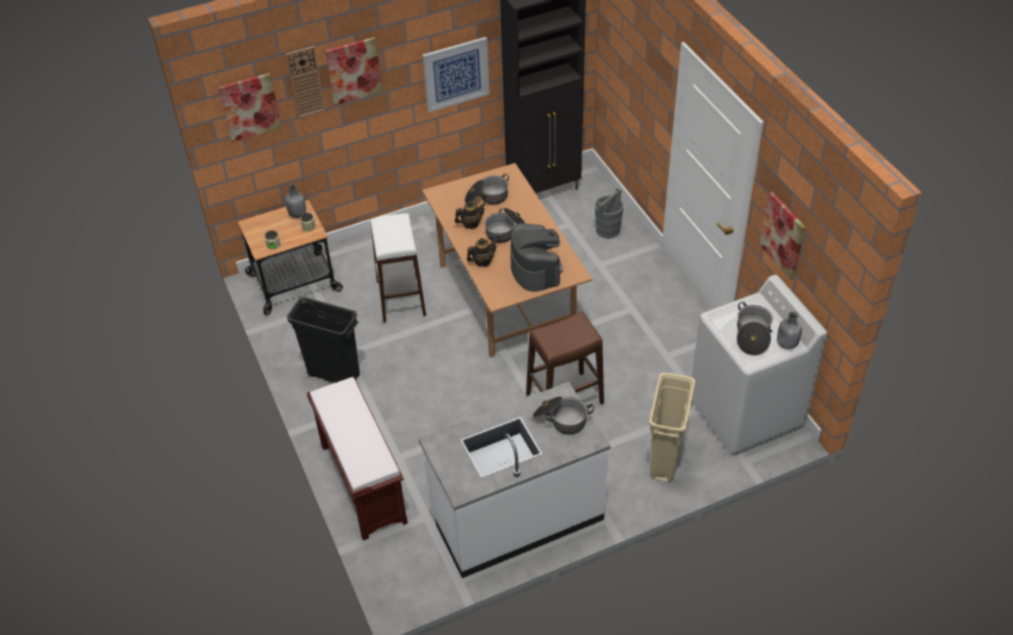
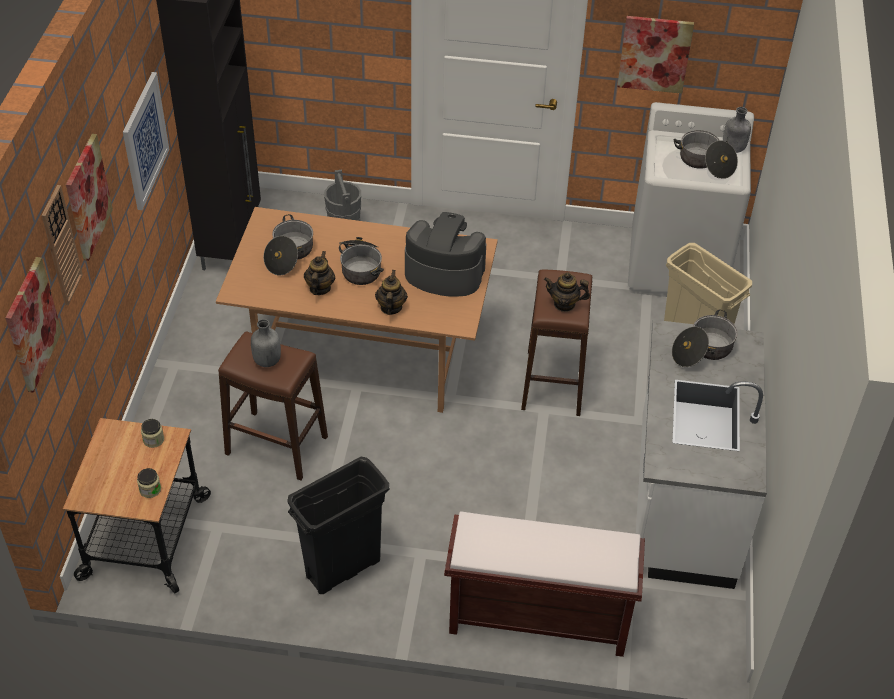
camera: 60 degrees left, 0 degrees up
grey bottle [285,185,306,218] -> grey bottle moved to [251,319,281,367]
white stool [370,213,426,323] -> brown stool [218,332,328,481]
none -> teapot [544,272,590,312]

